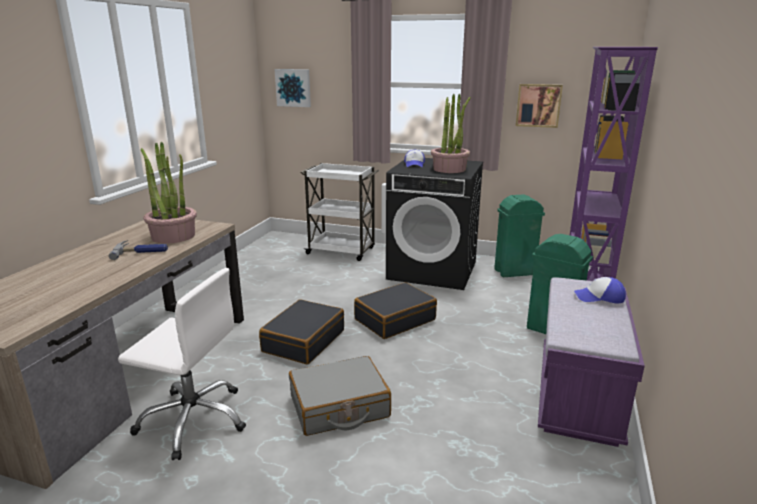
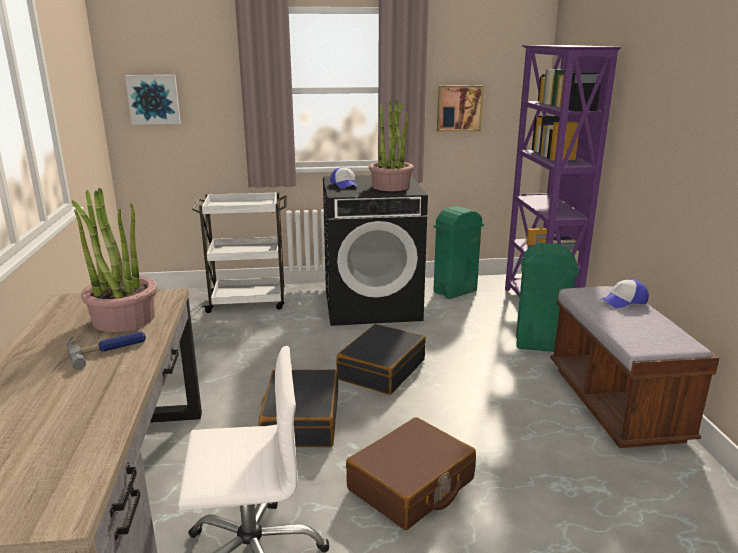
camera: 25 degrees left, 0 degrees up
grey suitcase [289,356,391,436] -> brown suitcase [346,417,476,530]
purple bench [538,277,645,447] -> brown bench [550,286,720,448]

